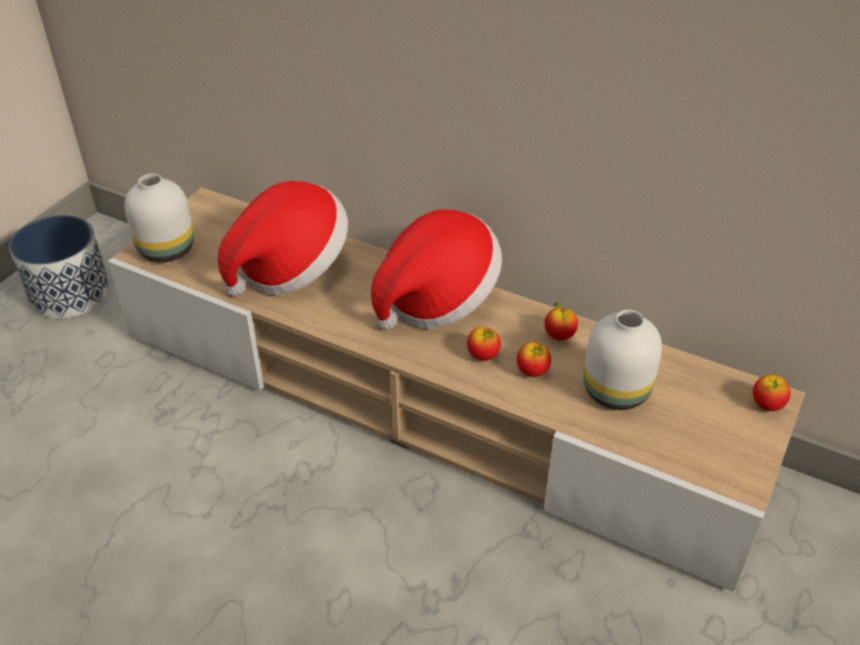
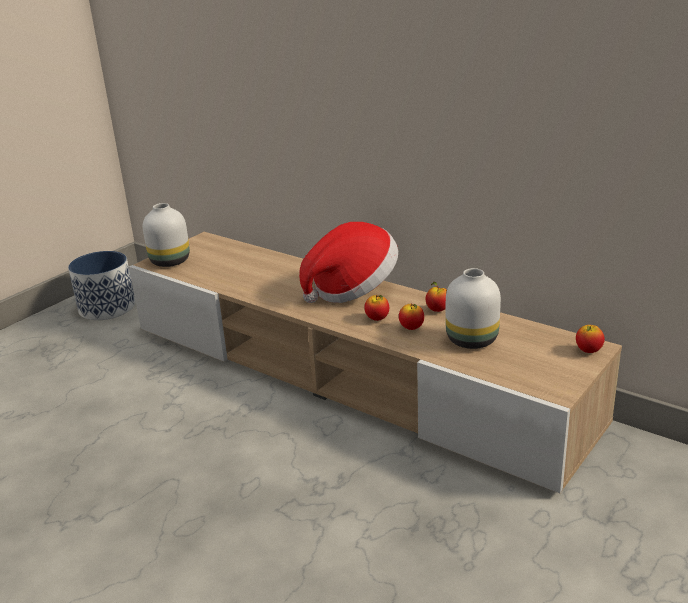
camera: 10 degrees right, 15 degrees down
hat [218,181,348,296] -> none

